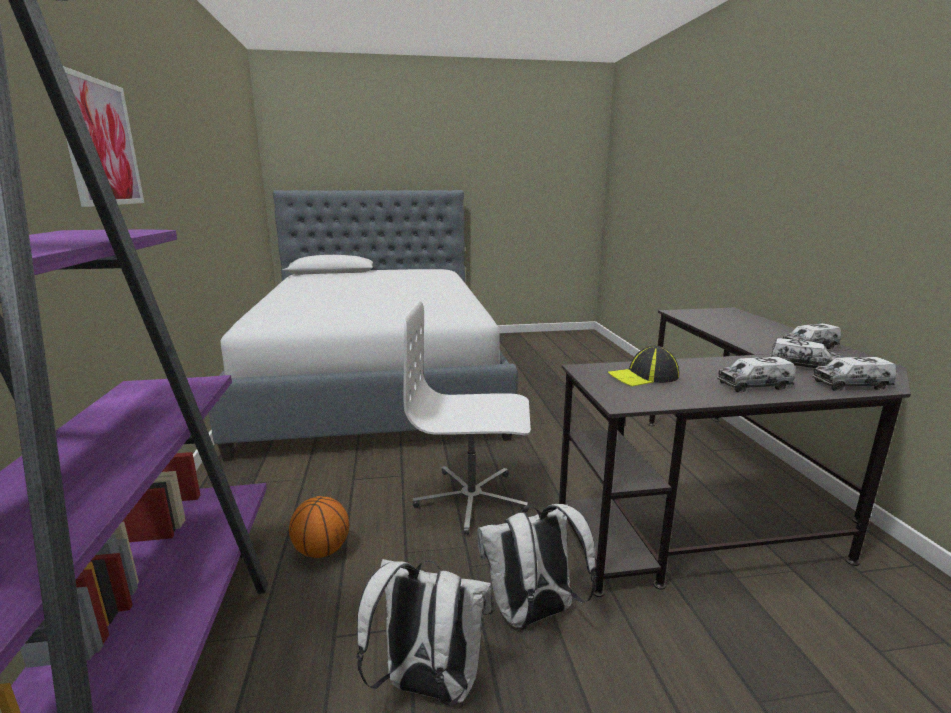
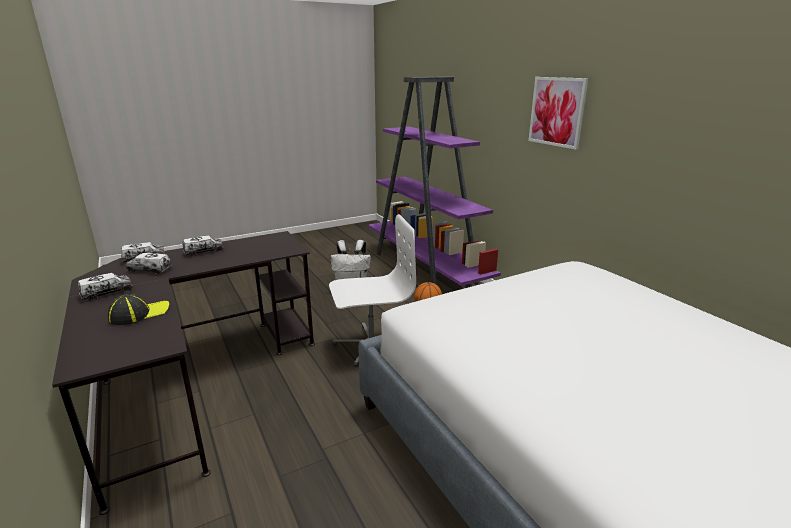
camera: 160 degrees right, 5 degrees up
white backpack [477,504,596,630] -> none
cap [608,346,679,387] -> cap moved to [108,294,169,325]

